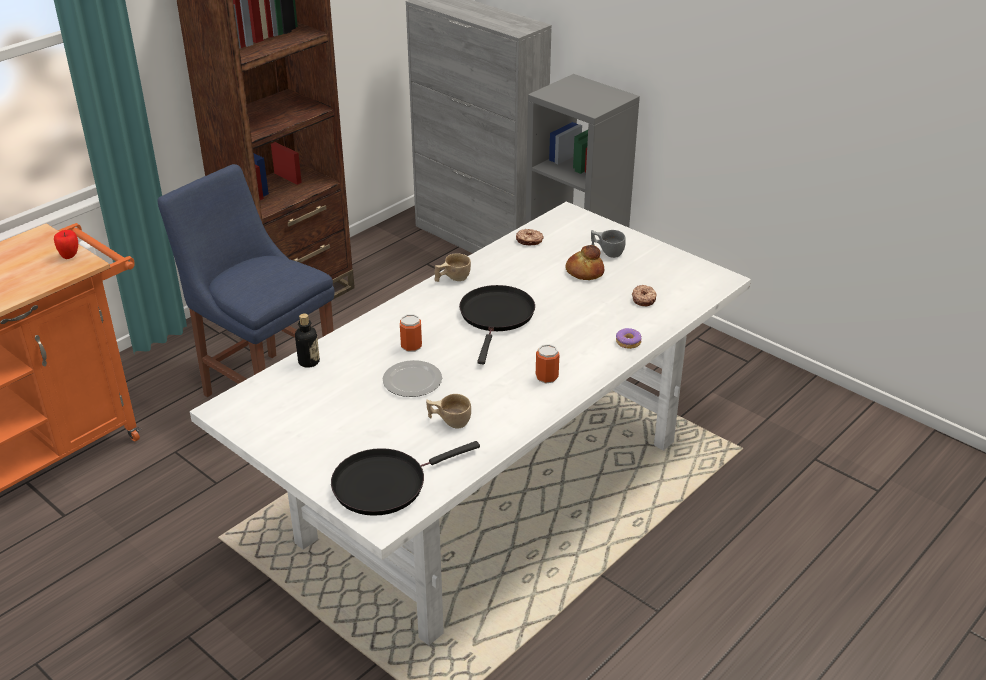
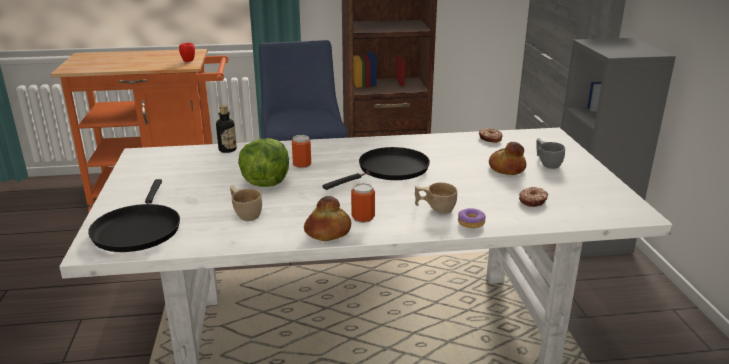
camera: 40 degrees right, 10 degrees down
black frying pan [331,441,480,516] -> black frying pan turned 105 degrees counterclockwise [88,179,180,252]
plate [383,360,442,397] -> lettuce [238,138,289,187]
beige cup [434,254,471,282] -> beige cup moved to [415,182,457,214]
none -> bread [304,196,351,241]

